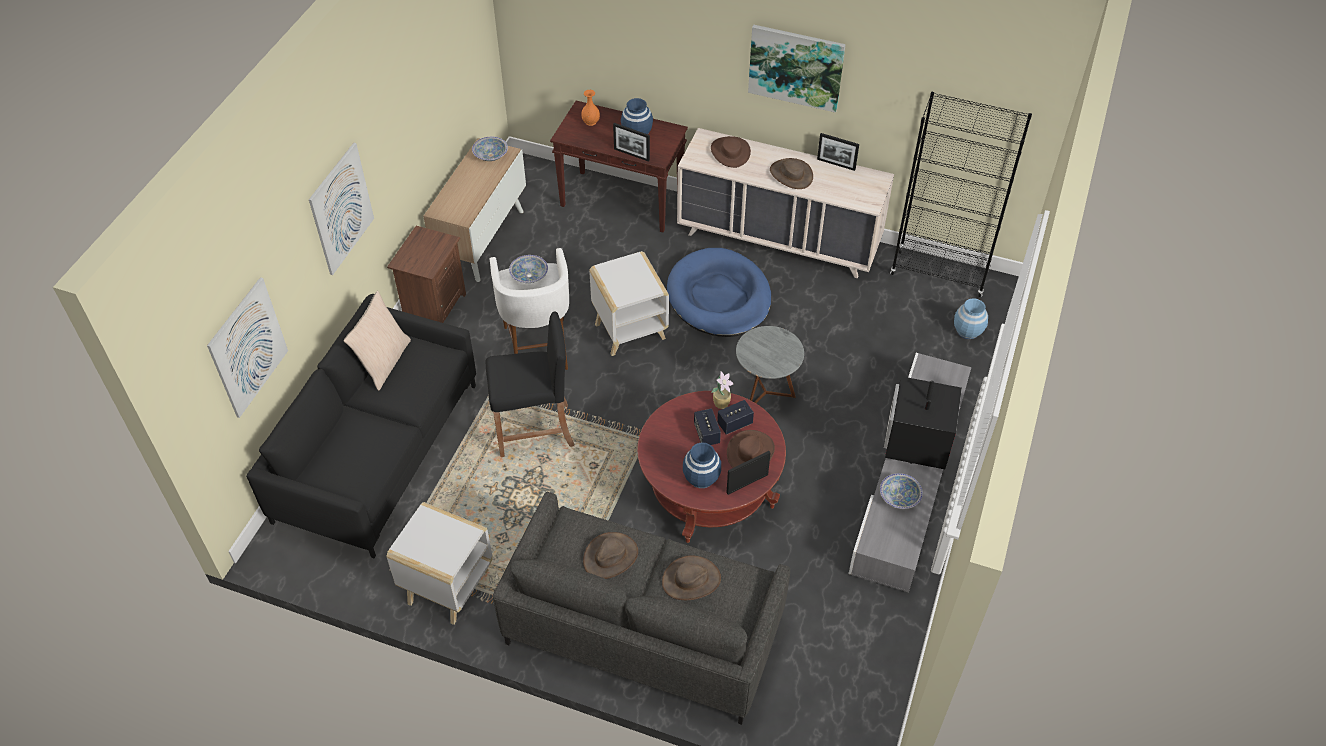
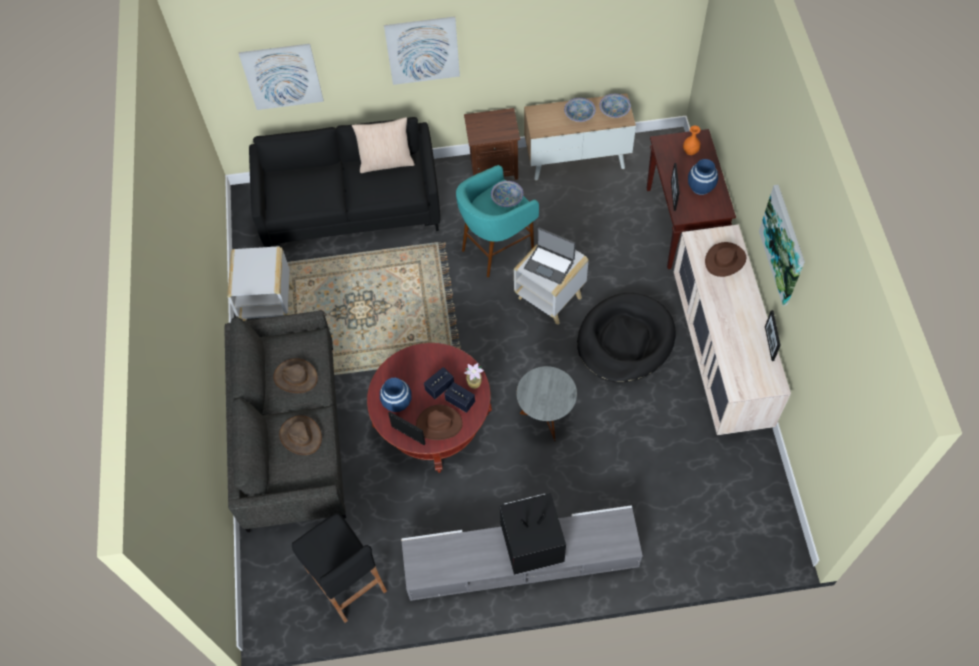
camera: 65 degrees right, 10 degrees up
black stool [485,311,574,457] -> black stool moved to [292,513,387,623]
white stool [490,248,569,370] -> turquoise stool [456,165,539,277]
blue dog bed [667,248,771,337] -> black dog bed [577,293,676,383]
brown hat [770,158,813,189] -> none
bowl [880,473,923,509] -> bowl moved to [564,98,596,122]
black bookcase [890,92,1032,297] -> none
blue vase [954,298,988,339] -> none
none -> laptop [524,227,576,284]

